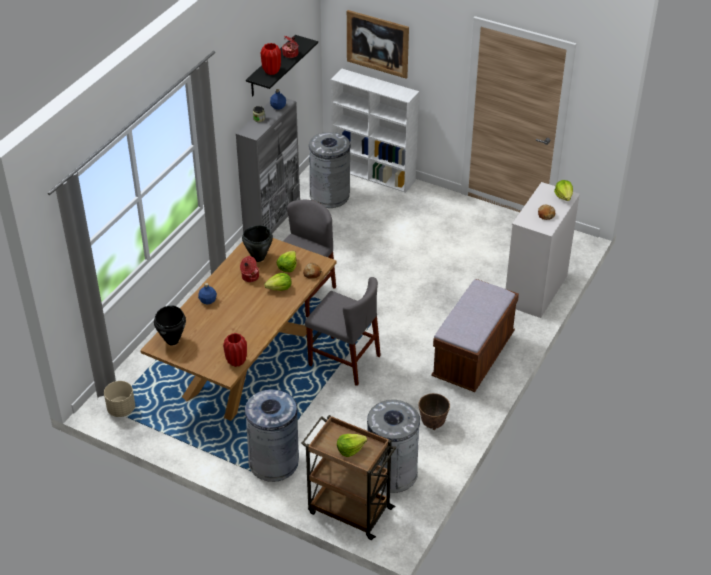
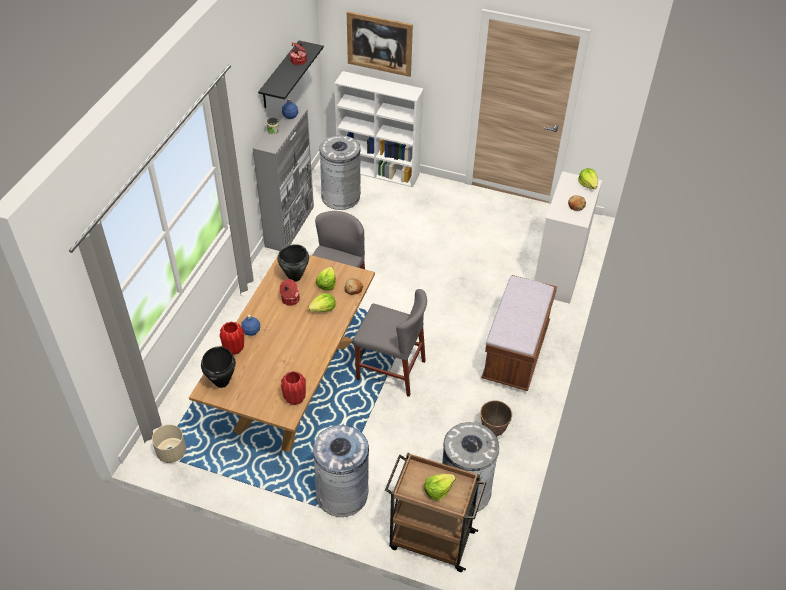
camera: 10 degrees left, 5 degrees up
red vase [261,43,281,75] -> red vase moved to [220,321,244,355]

